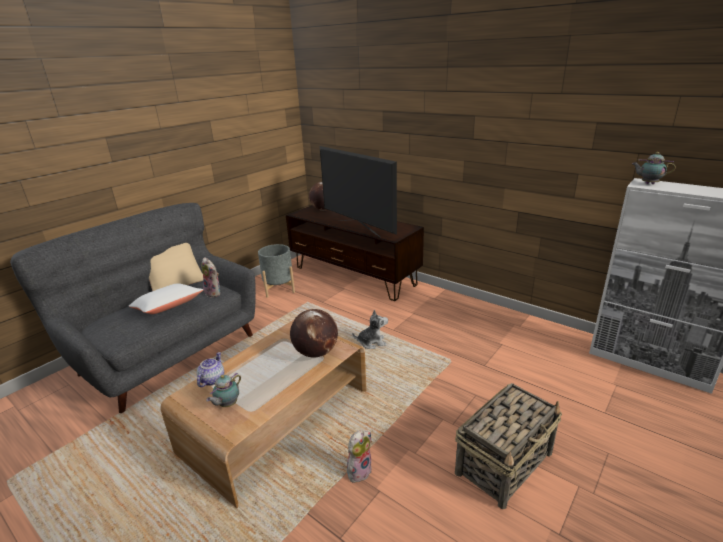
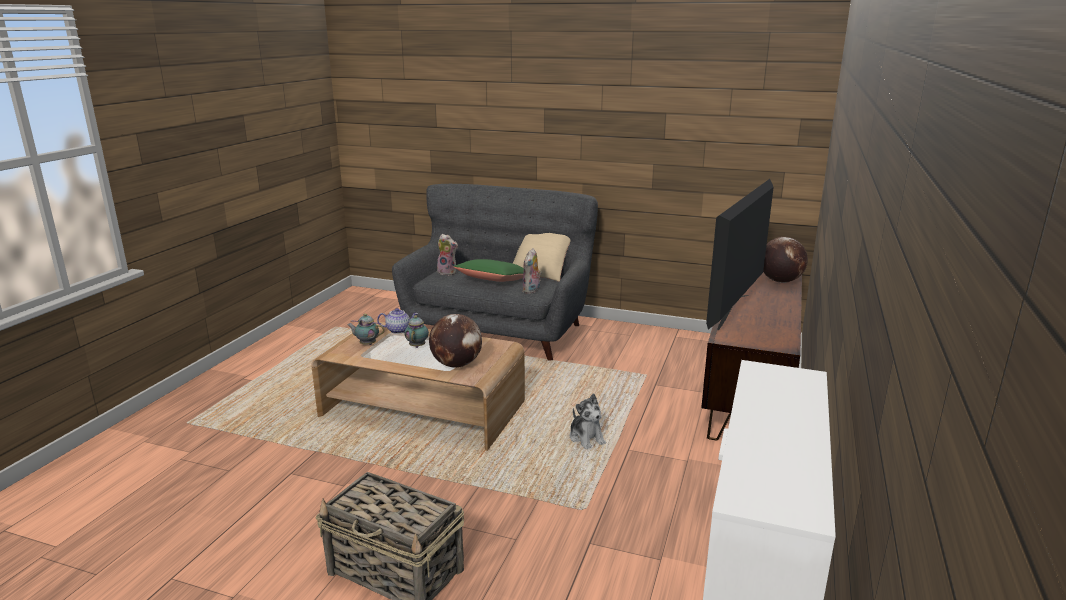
camera: 70 degrees right, 5 degrees down
white pillow [129,283,204,314] -> green pillow [453,259,524,282]
grey planter [258,244,295,298] -> none
plush toy [347,430,372,483] -> plush toy moved to [437,234,458,276]
teapot [632,152,676,184] -> teapot moved to [404,315,429,348]

